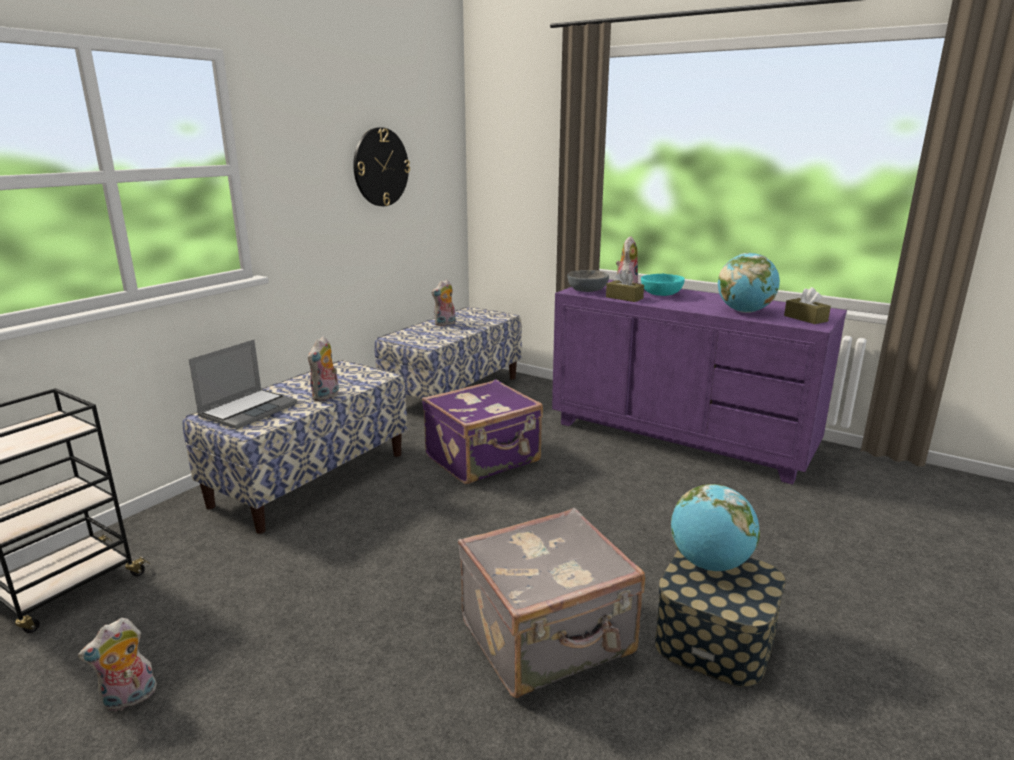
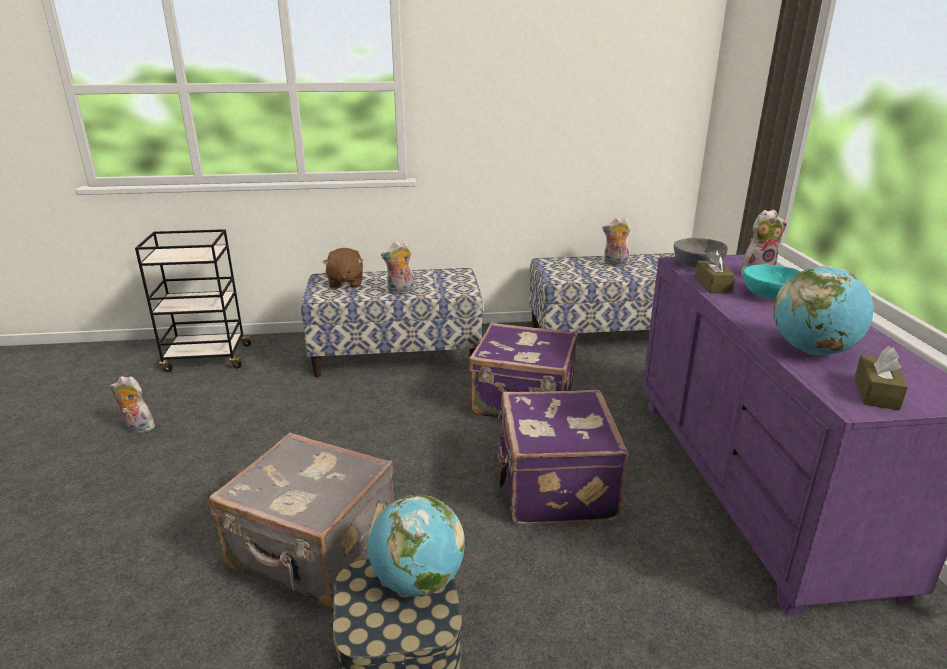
camera: 50 degrees right, 5 degrees up
laptop [189,339,297,429] -> brown plush toy [322,248,364,289]
wall clock [353,127,410,206] -> none
none -> purple suitcase [498,390,628,525]

